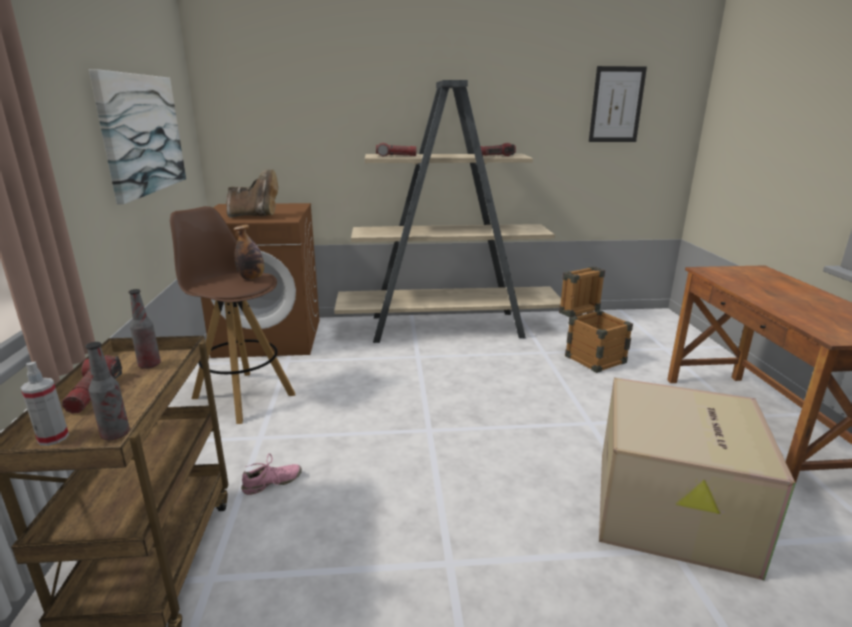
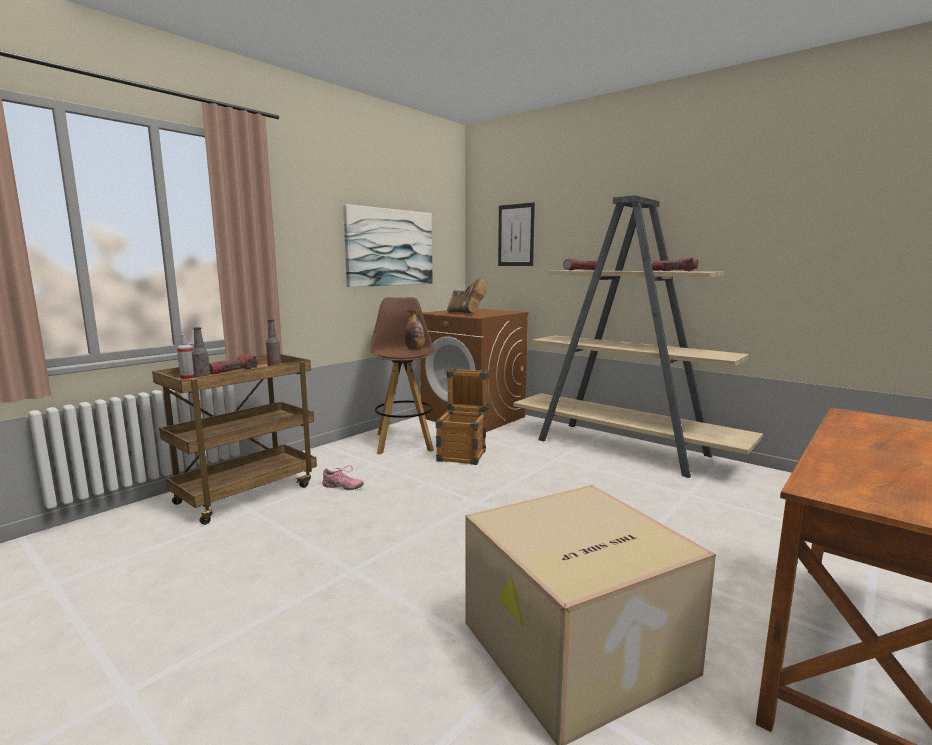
camera: 45 degrees right, 10 degrees down
crate [559,266,633,373] -> crate moved to [436,368,489,465]
picture [589,66,647,142] -> picture moved to [498,203,535,266]

